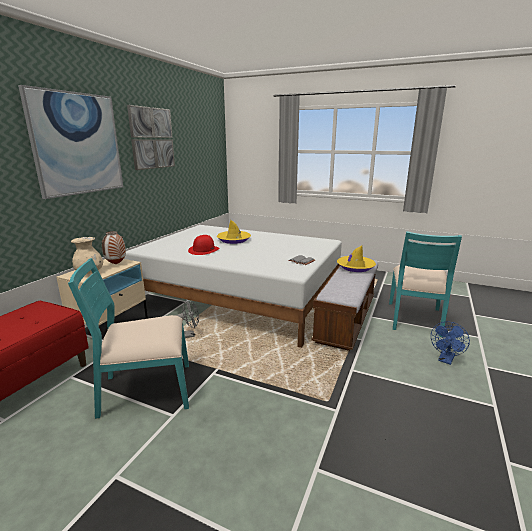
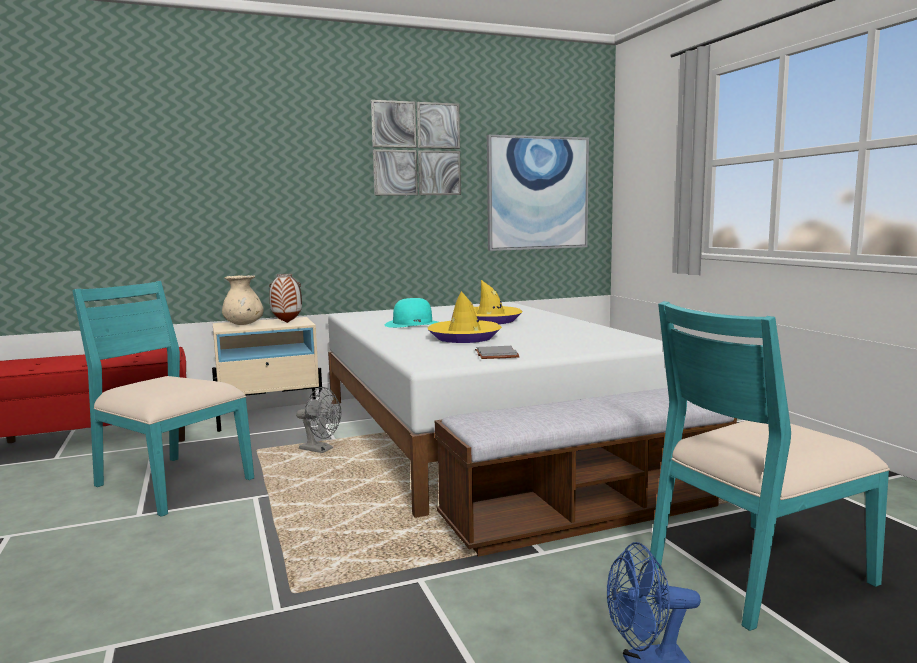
camera: 45 degrees right, 10 degrees down
picture [18,85,123,199] -> picture moved to [487,135,589,251]
red hat [188,235,219,255] -> turquoise hat [384,298,438,328]
yellow hat [337,245,376,272] -> yellow hat moved to [428,291,502,343]

